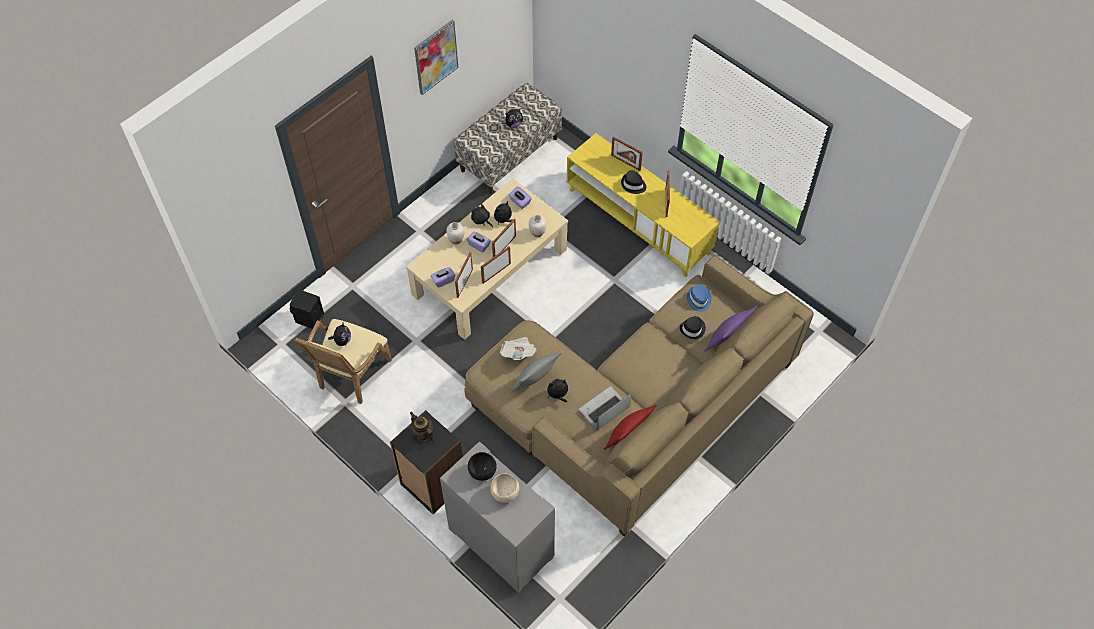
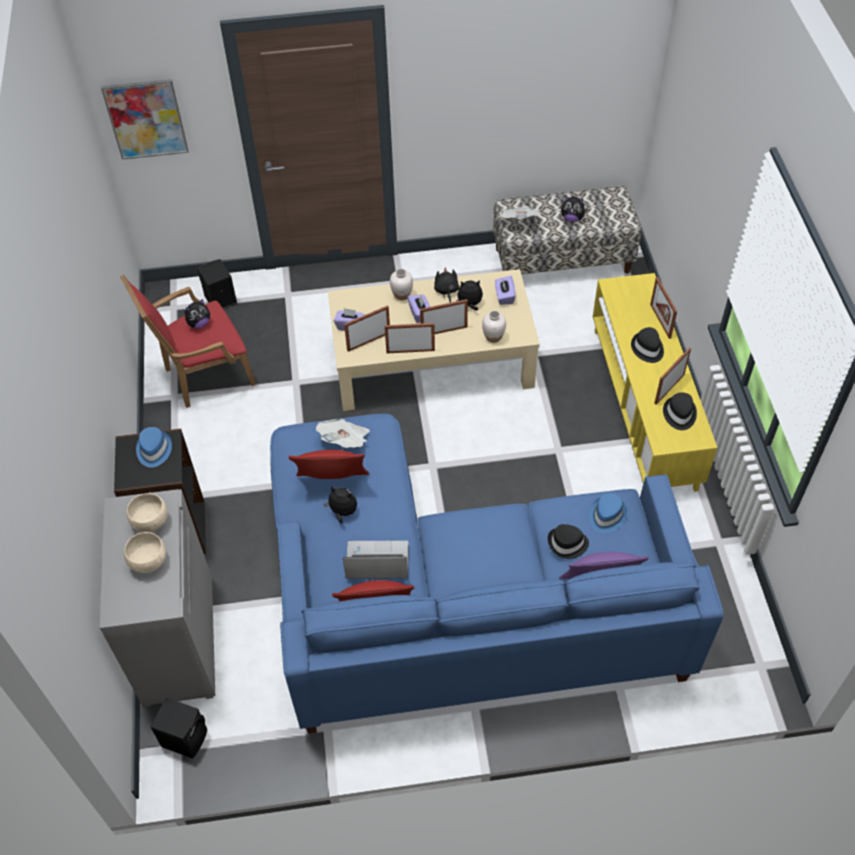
camera: 40 degrees right, 5 degrees down
beige armchair [295,319,392,404] -> red armchair [120,275,256,408]
teapot [410,412,434,441] -> blue hat [136,427,172,468]
picture [414,20,458,95] -> picture moved to [101,79,189,160]
beige sofa [464,255,814,537] -> blue sofa [270,414,724,734]
black bowl [468,452,497,481] -> beige bowl [126,493,168,532]
grey pillow [510,351,562,393] -> red pillow [288,450,369,479]
none -> black speaker [151,698,207,759]
none -> newspaper [499,206,541,219]
none -> black hat [663,392,697,430]

